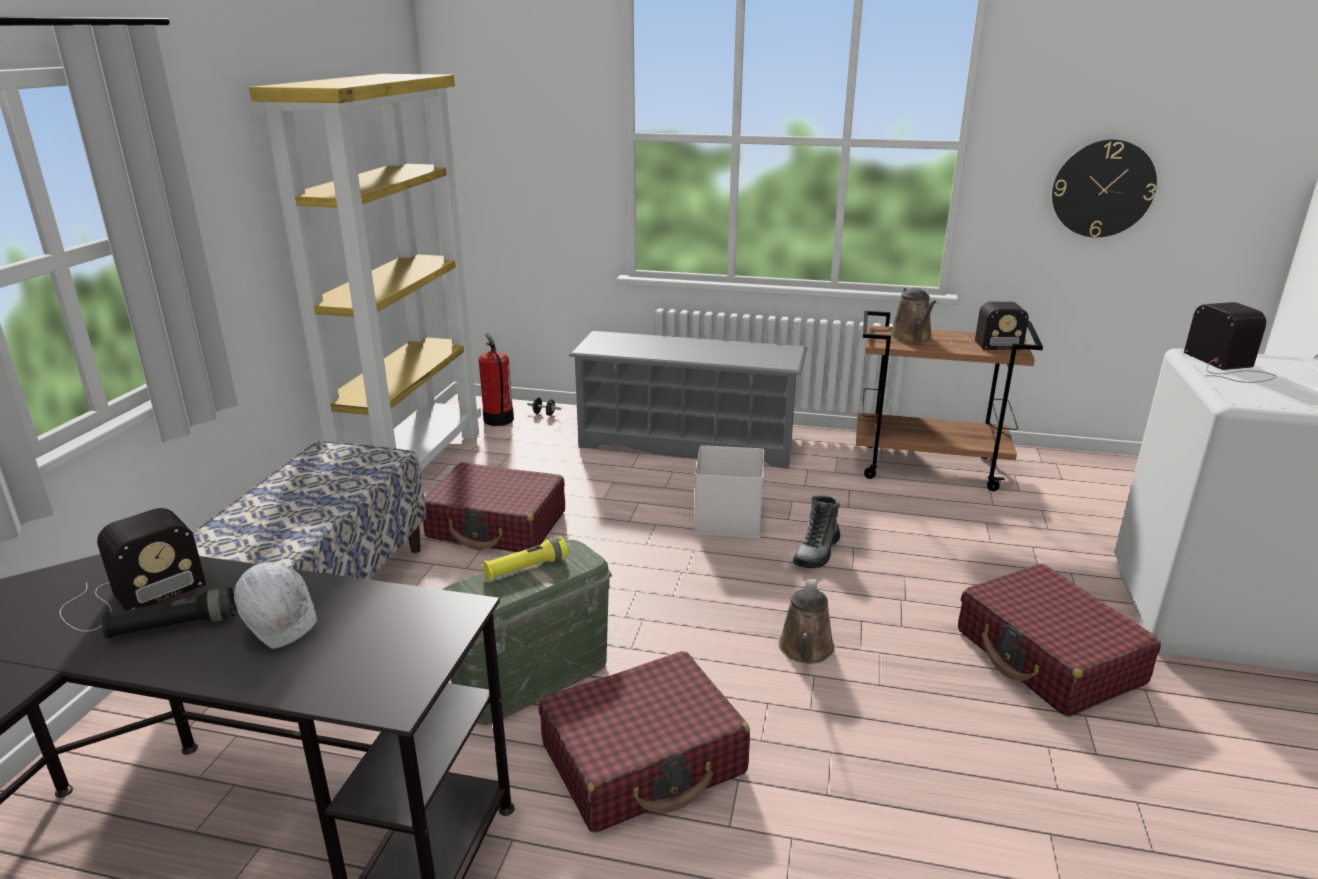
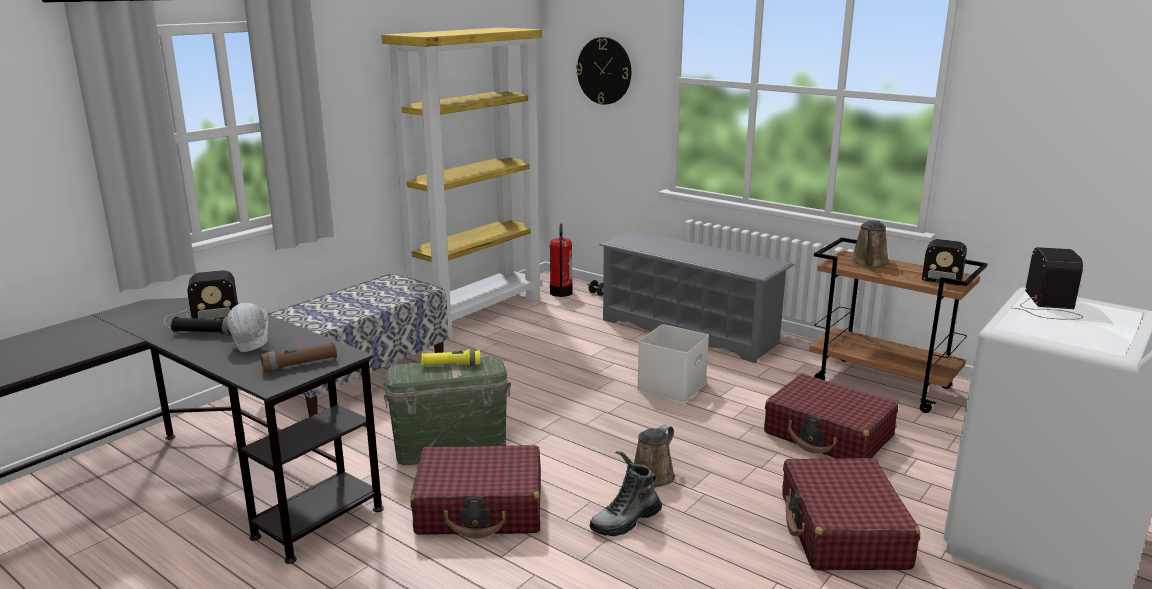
camera: 25 degrees right, 5 degrees down
red suitcase [423,462,565,552] -> red suitcase moved to [764,374,898,458]
boot [793,495,841,569] -> boot moved to [589,463,662,536]
wall clock [1052,140,1157,237] -> wall clock moved to [576,37,631,105]
none -> brown flashlight [260,342,337,373]

